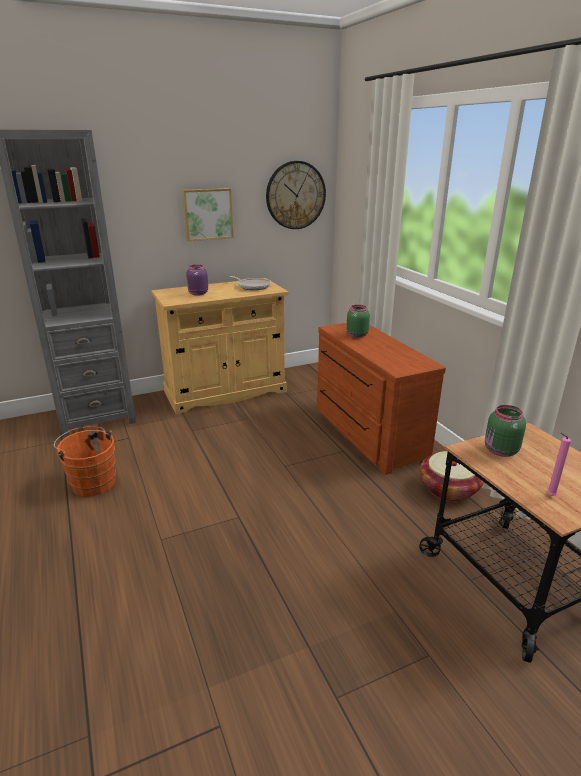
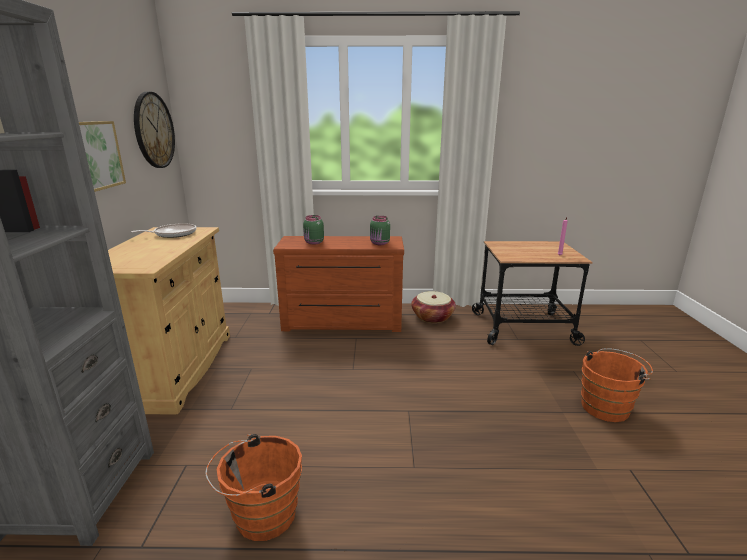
camera: 65 degrees left, 5 degrees down
purple jar [186,265,208,295] -> none
green jar [485,405,526,457] -> green jar moved to [370,216,390,245]
none -> orange bucket [581,348,653,422]

